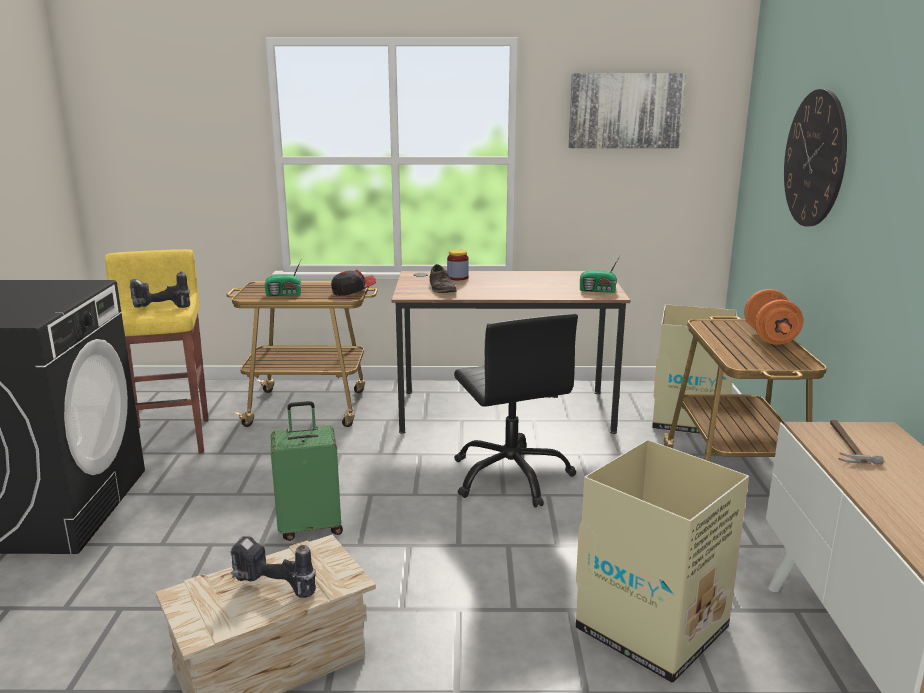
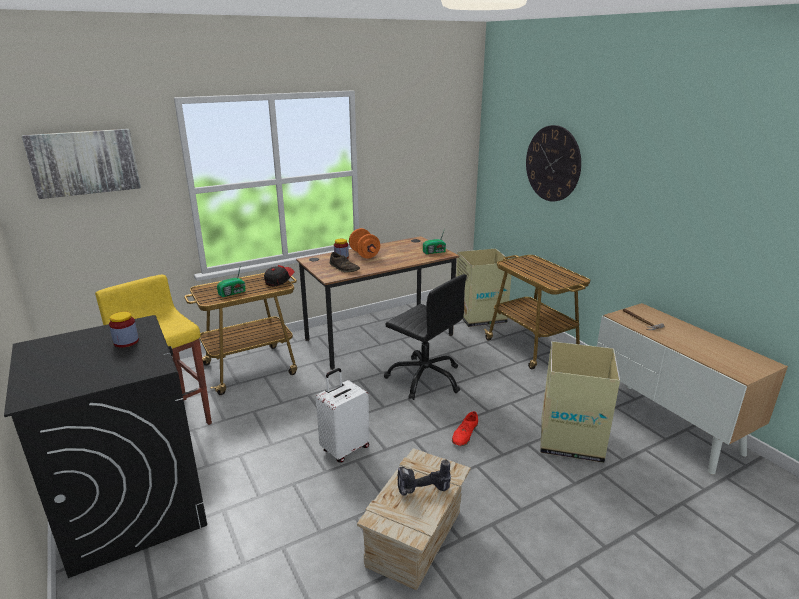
camera: 30 degrees left, 5 degrees up
power drill [130,271,190,308] -> none
green suitcase [271,401,343,541] -> white suitcase [316,368,370,462]
picture [569,73,686,148] -> picture moved to [22,129,141,199]
orange dumbbell [744,289,804,345] -> orange dumbbell moved to [349,228,380,259]
none -> jar [109,312,139,348]
none -> red shoe [452,411,478,446]

